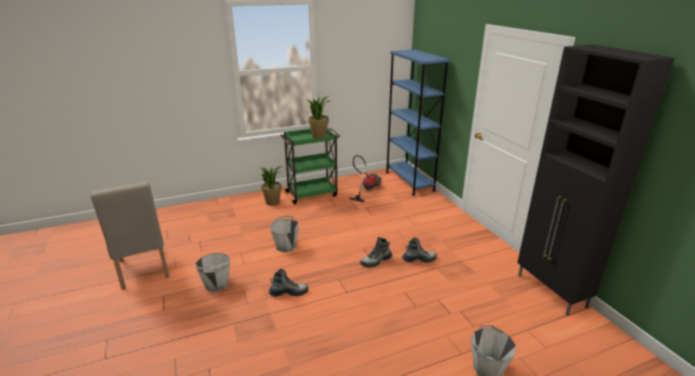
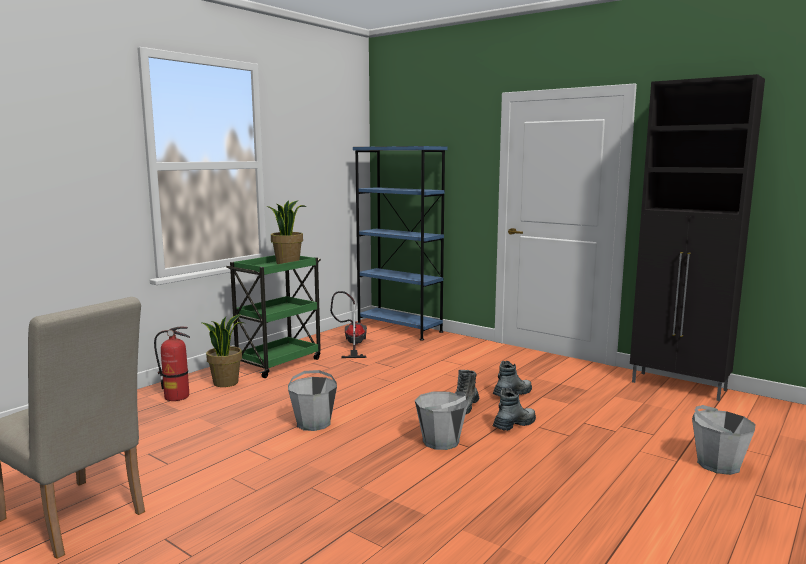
camera: 30 degrees left, 15 degrees down
grey bucket [196,253,230,292] -> grey bucket moved to [415,391,469,450]
boot [269,269,308,297] -> boot moved to [492,388,536,431]
none -> fire extinguisher [154,327,190,401]

